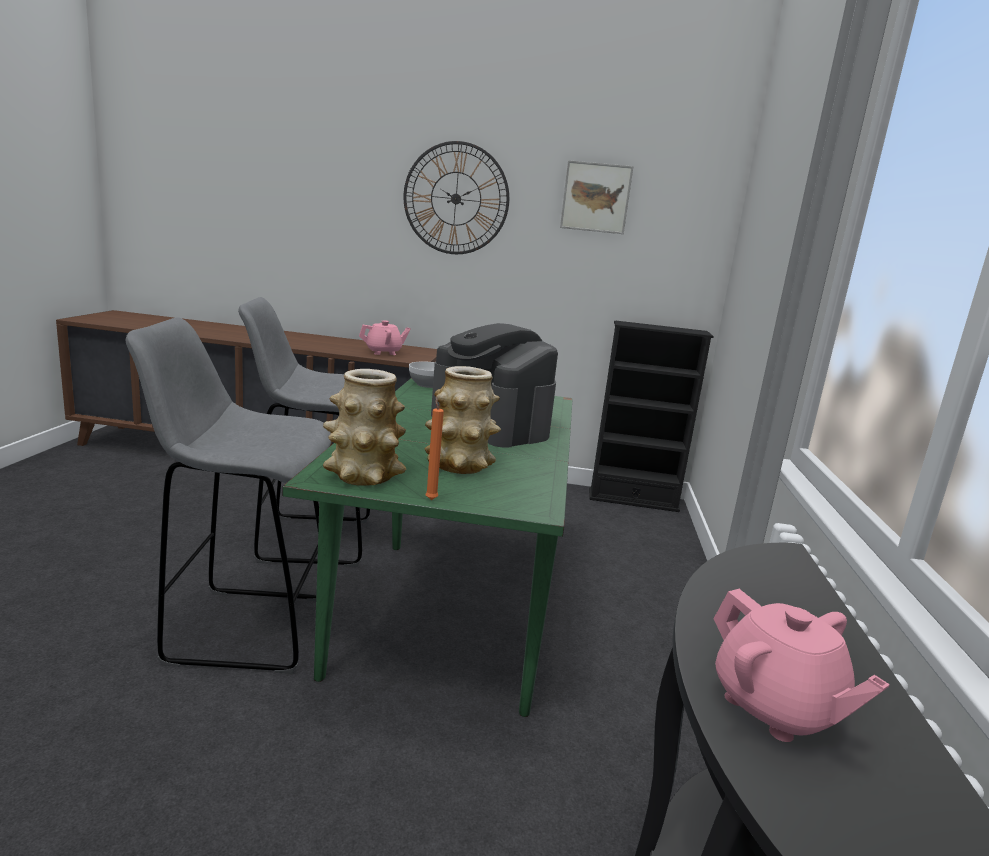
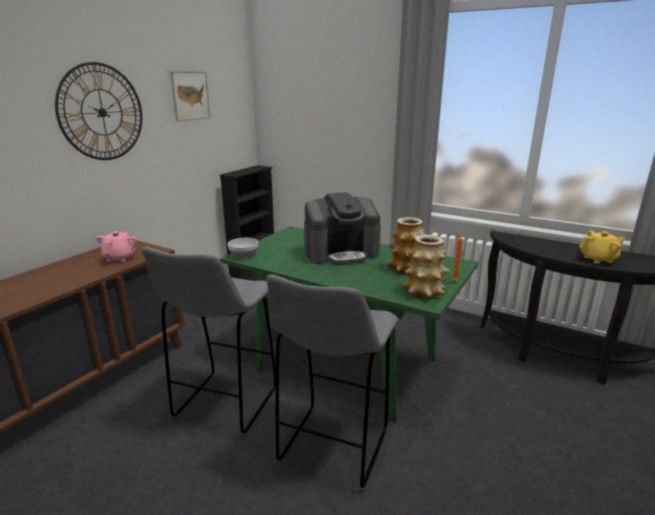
camera: 65 degrees left, 5 degrees up
pink teapot [714,589,890,742] -> yellow teapot [579,230,625,264]

